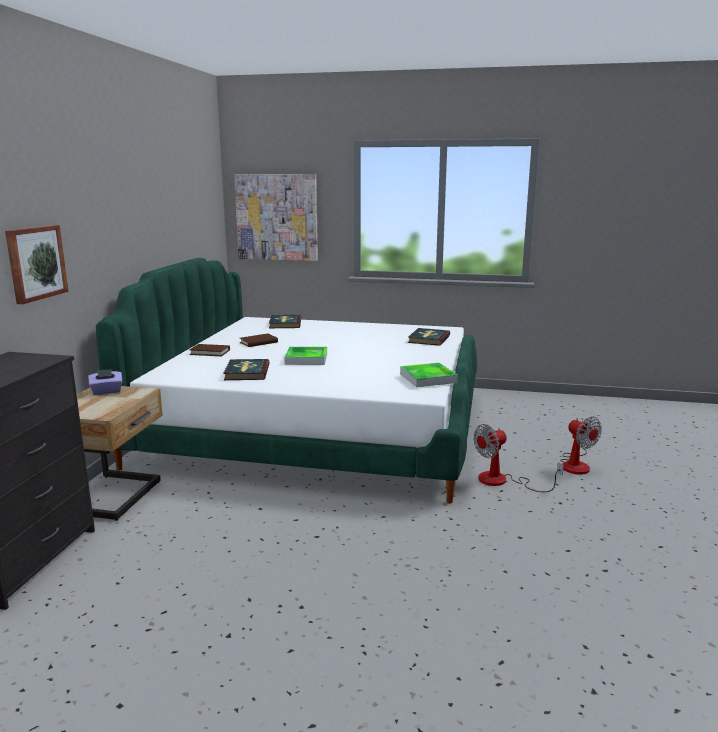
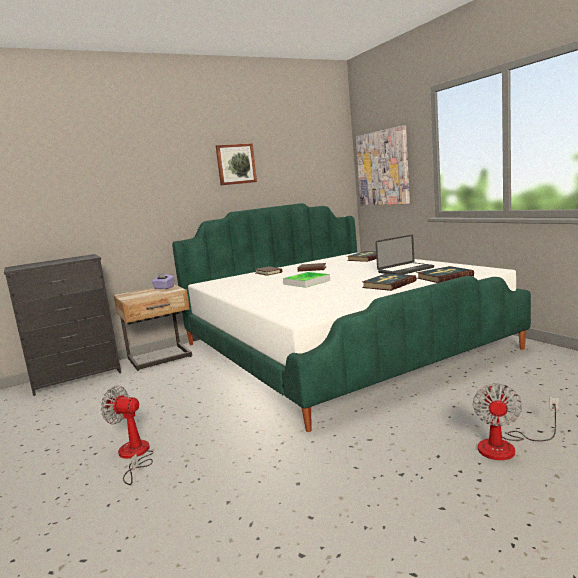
camera: 50 degrees right, 5 degrees down
picture [5,225,69,304] -> picture moved to [216,143,257,185]
book [223,359,270,380] -> book moved to [362,273,416,291]
tray [400,363,458,387] -> none
fan [473,424,564,492] -> fan moved to [101,386,154,485]
none -> laptop [375,235,434,275]

